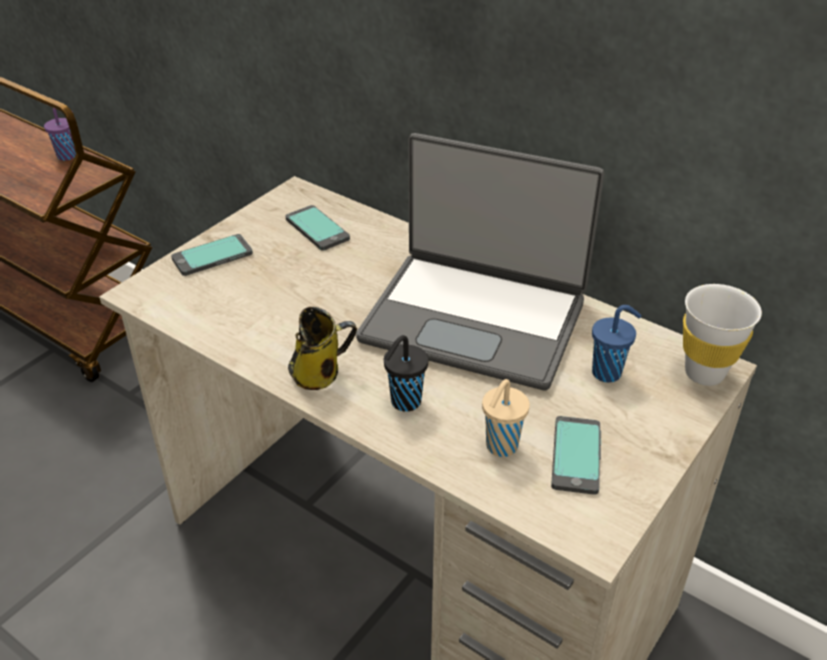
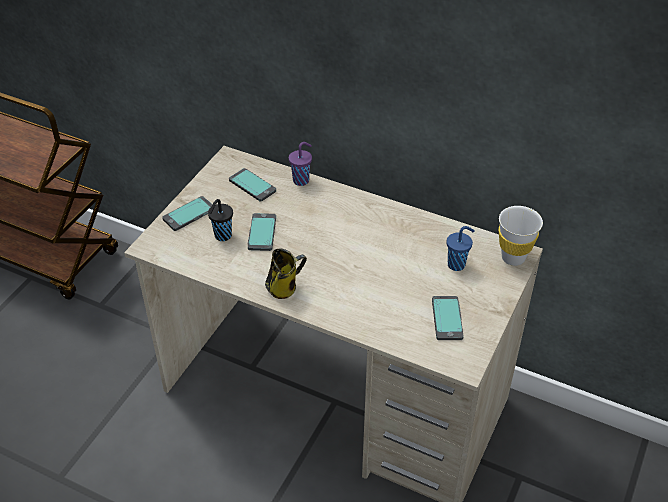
camera: 10 degrees left, 5 degrees up
purple cup [44,108,76,161] -> purple cup moved to [289,142,312,186]
laptop [356,133,604,391] -> none
black cup [384,335,428,412] -> black cup moved to [208,199,233,241]
beige cup [482,379,530,457] -> none
none -> phone [248,213,276,251]

